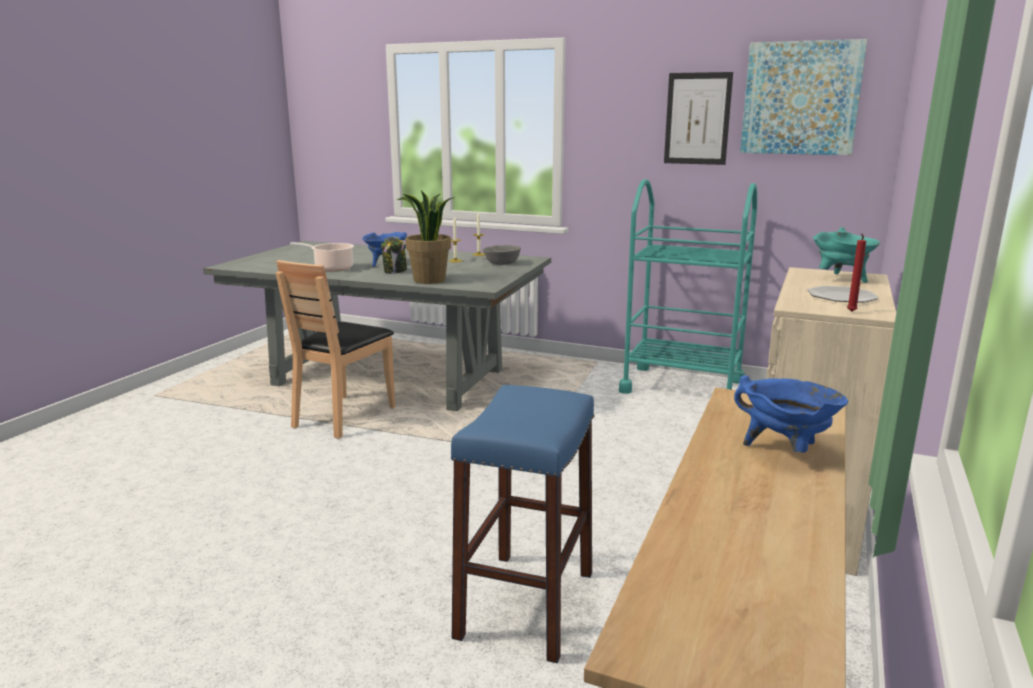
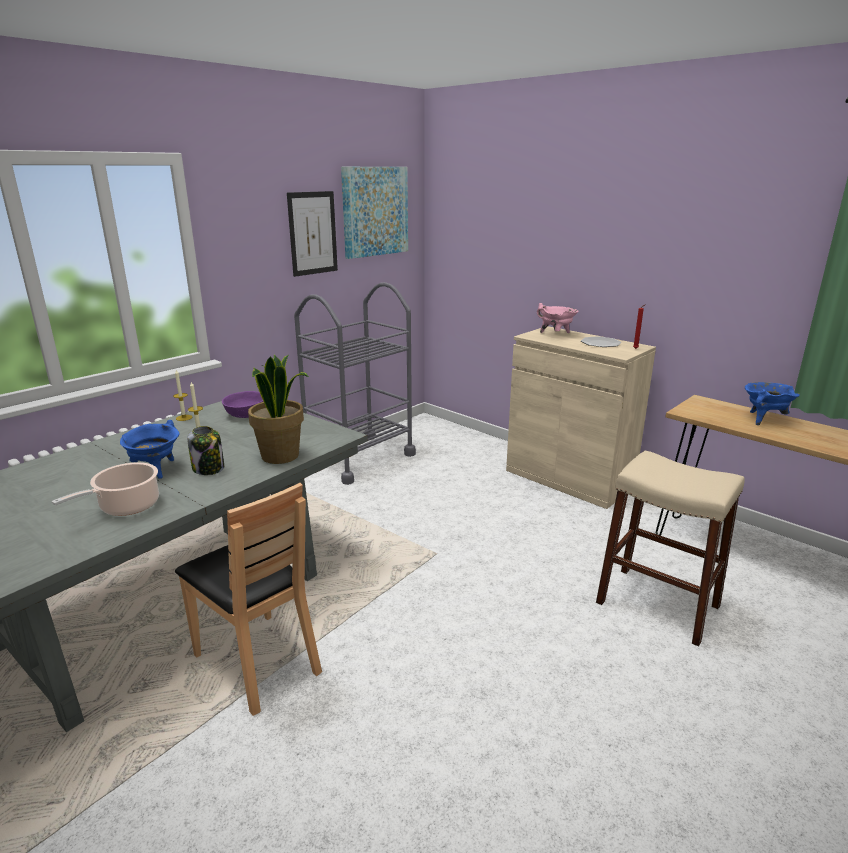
camera: 70 degrees left, 5 degrees up
blue stool [451,385,595,663] -> beige stool [596,450,745,647]
grey bowl [482,245,521,265] -> purple bowl [222,391,264,418]
turquoise cart [619,179,757,394] -> grey cart [294,282,416,485]
turquoise cooking pot [813,227,880,283] -> pink cooking pot [537,303,579,333]

